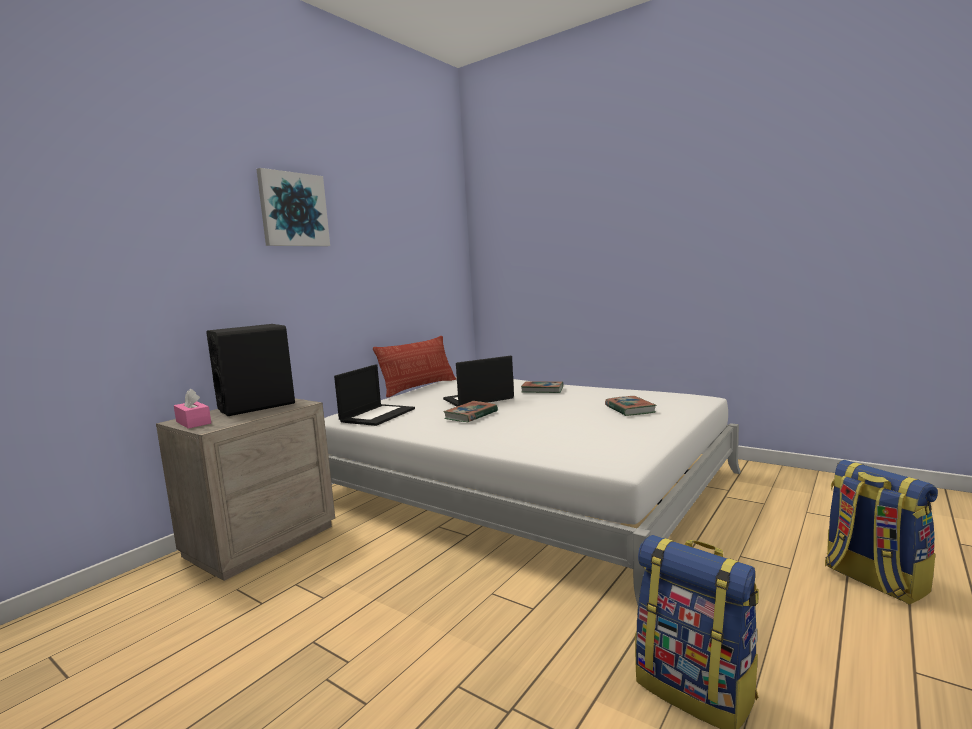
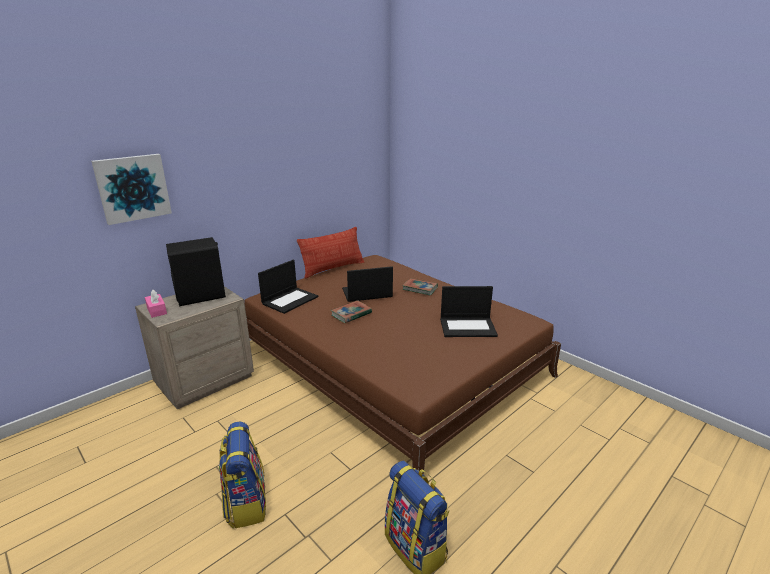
camera: 10 degrees right, 15 degrees up
picture [256,168,330,246] -> picture moved to [91,154,172,225]
white bed [324,376,741,605] -> brown bed [244,255,561,474]
book [605,396,657,416] -> laptop [440,286,498,337]
backpack [825,460,938,605] -> backpack moved to [219,421,266,529]

